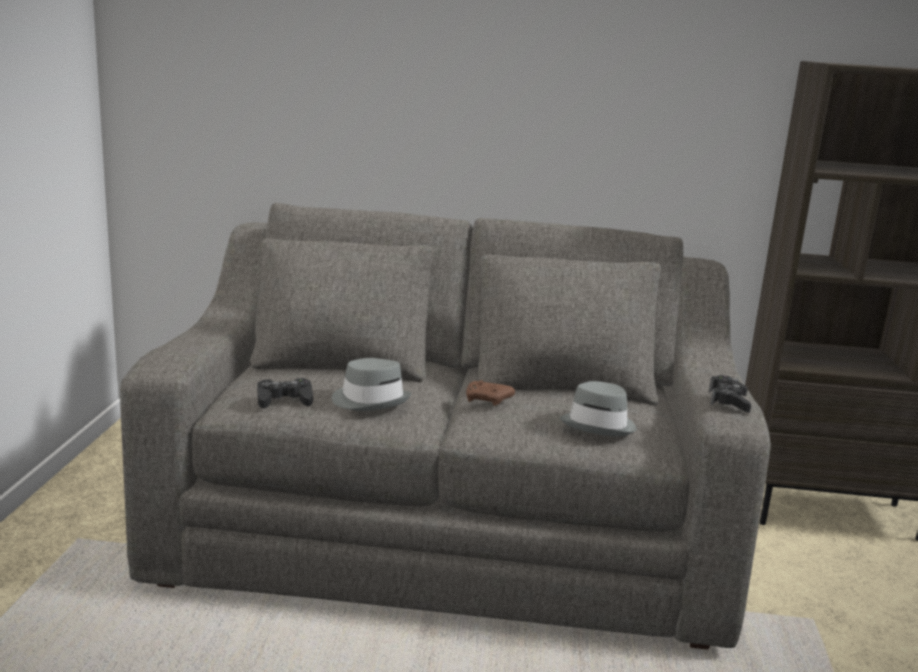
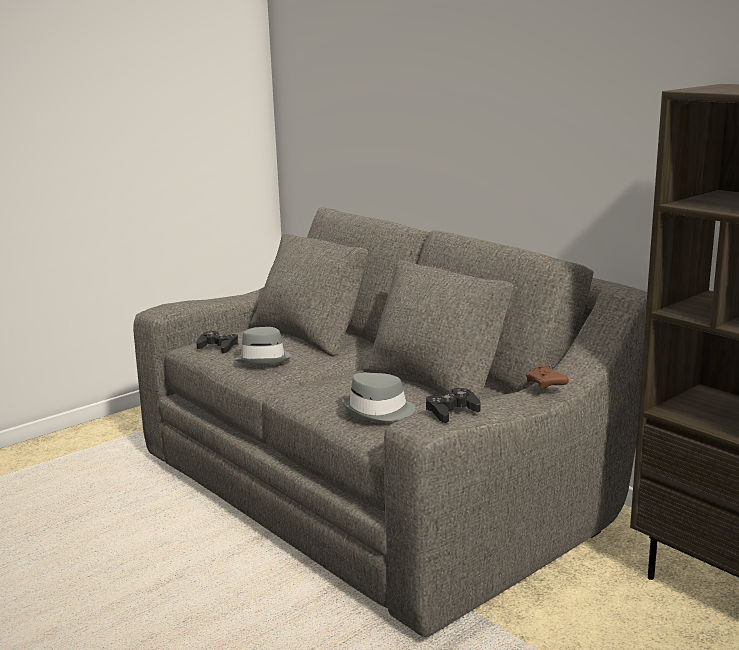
camera: 45 degrees right, 0 degrees up
brown game controller [466,380,515,406] -> brown game controller moved to [526,365,569,389]

